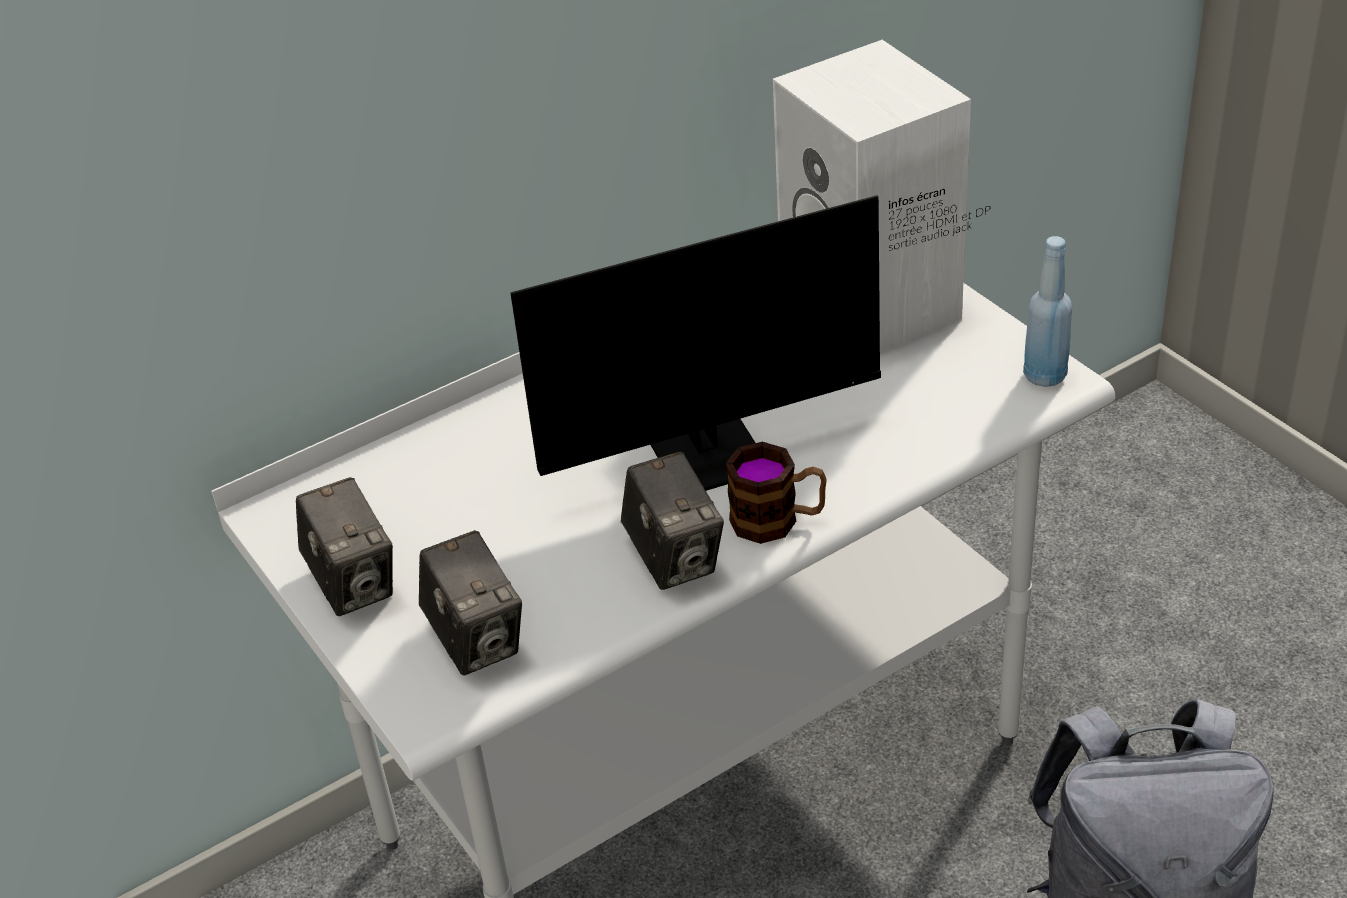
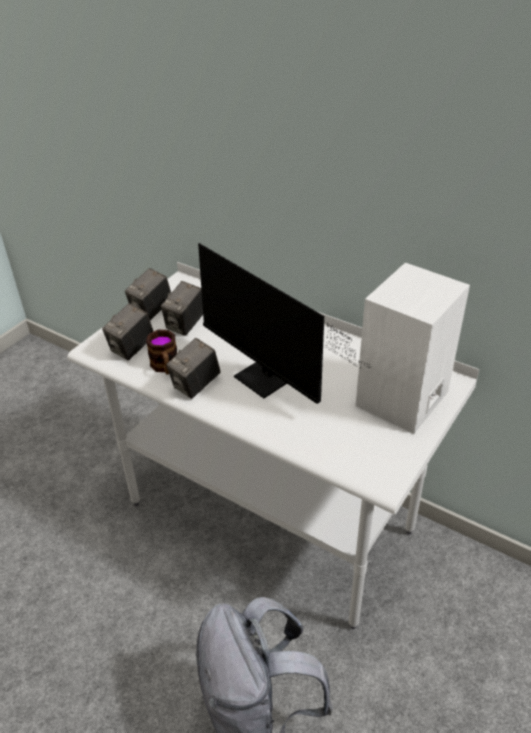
camera: 65 degrees right, 0 degrees up
mug [726,442,827,544] -> mug moved to [146,330,177,374]
blue bottle [1023,236,1072,387] -> none
none -> camera [161,281,203,336]

